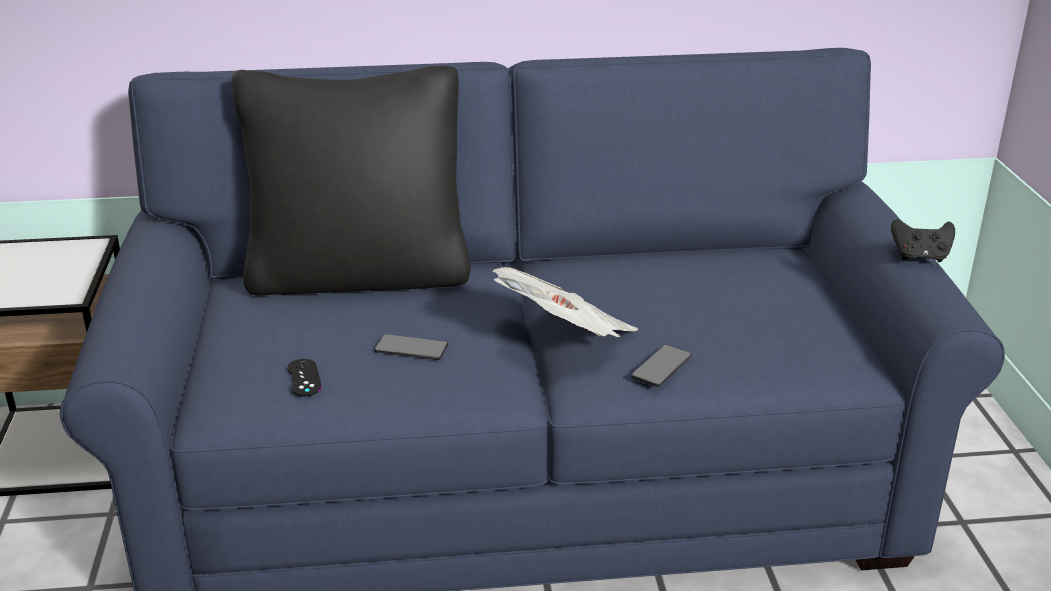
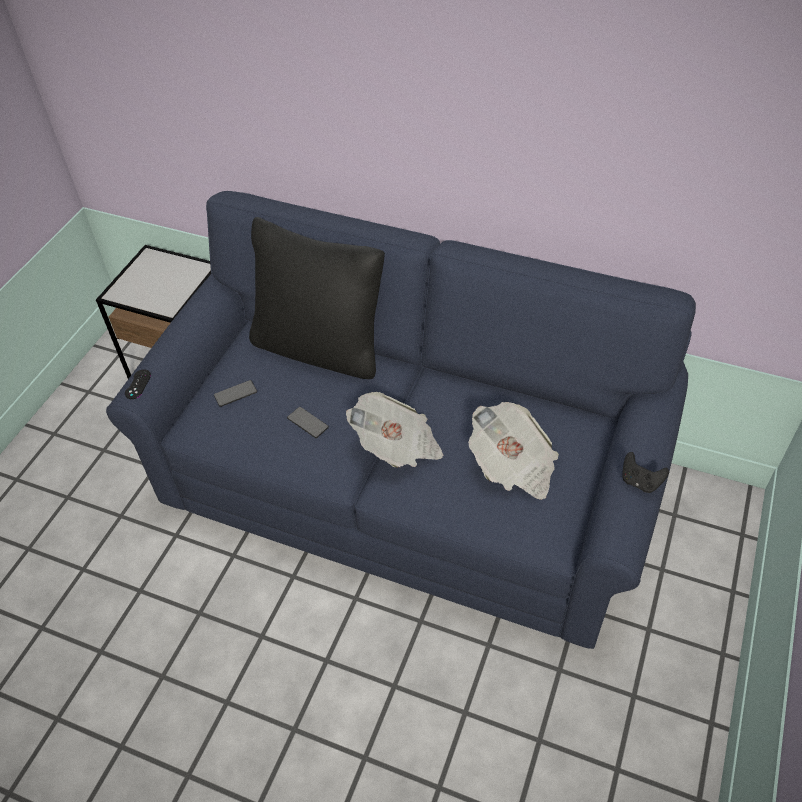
camera: 30 degrees right, 20 degrees up
black game controller [287,359,322,397] -> black game controller moved to [125,369,151,399]
phone [631,345,692,387] -> phone moved to [214,380,257,407]
none -> newspaper [468,402,559,500]

